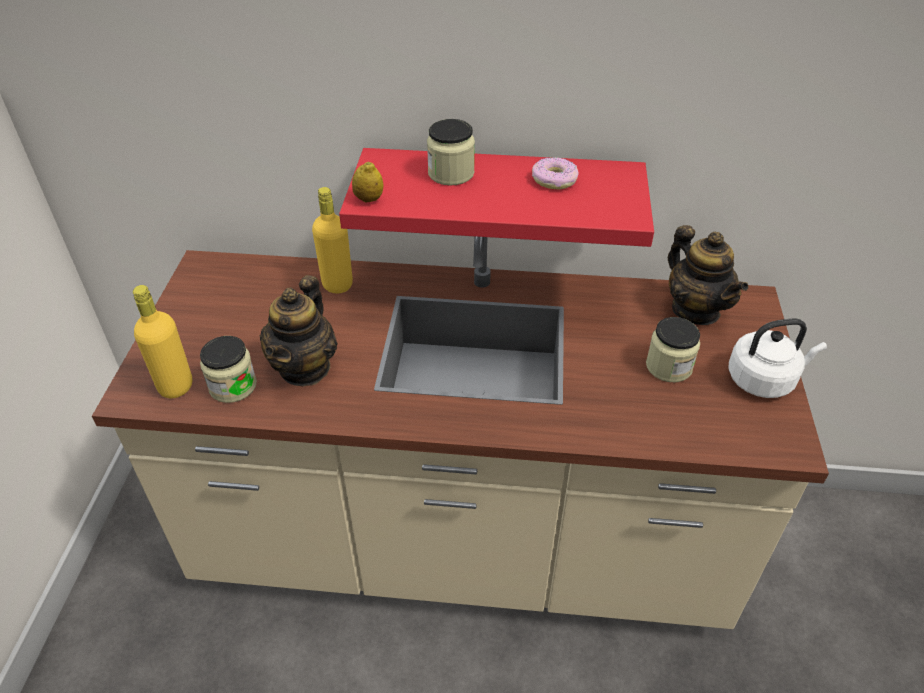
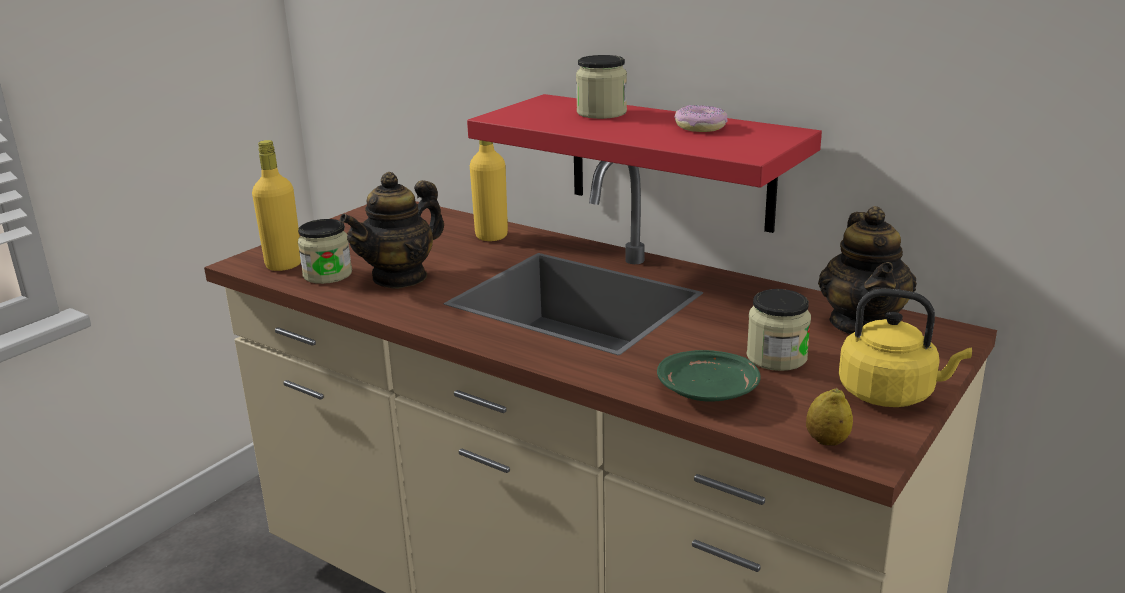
camera: 30 degrees right, 20 degrees down
lemon [352,161,383,202] -> lemon moved to [806,388,853,446]
white kettle [728,318,827,398] -> yellow kettle [839,289,972,407]
none -> green plate [657,350,761,402]

